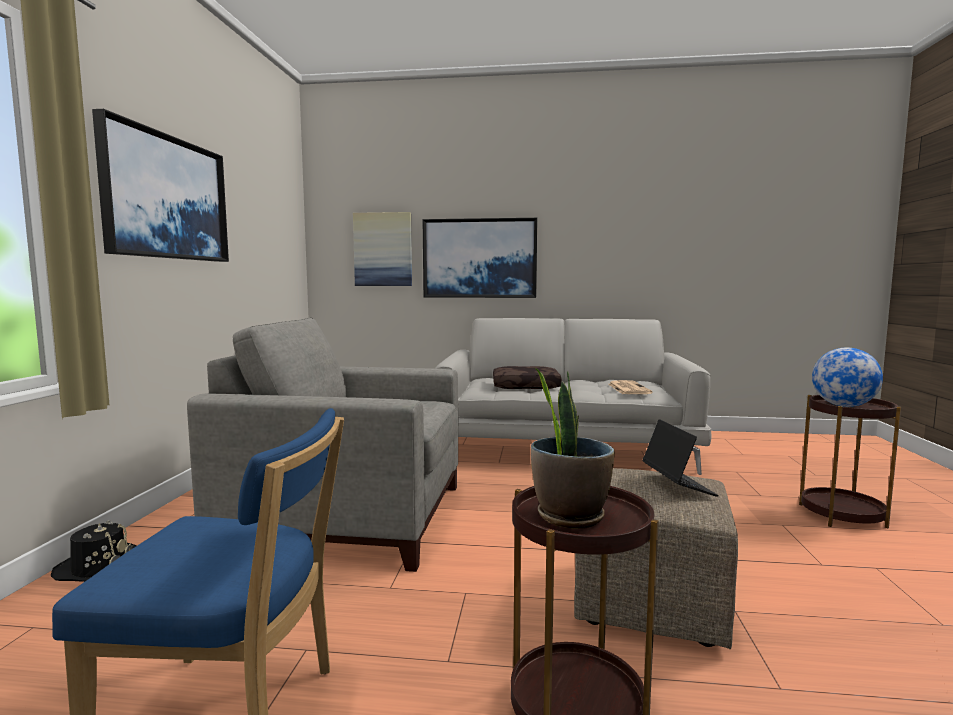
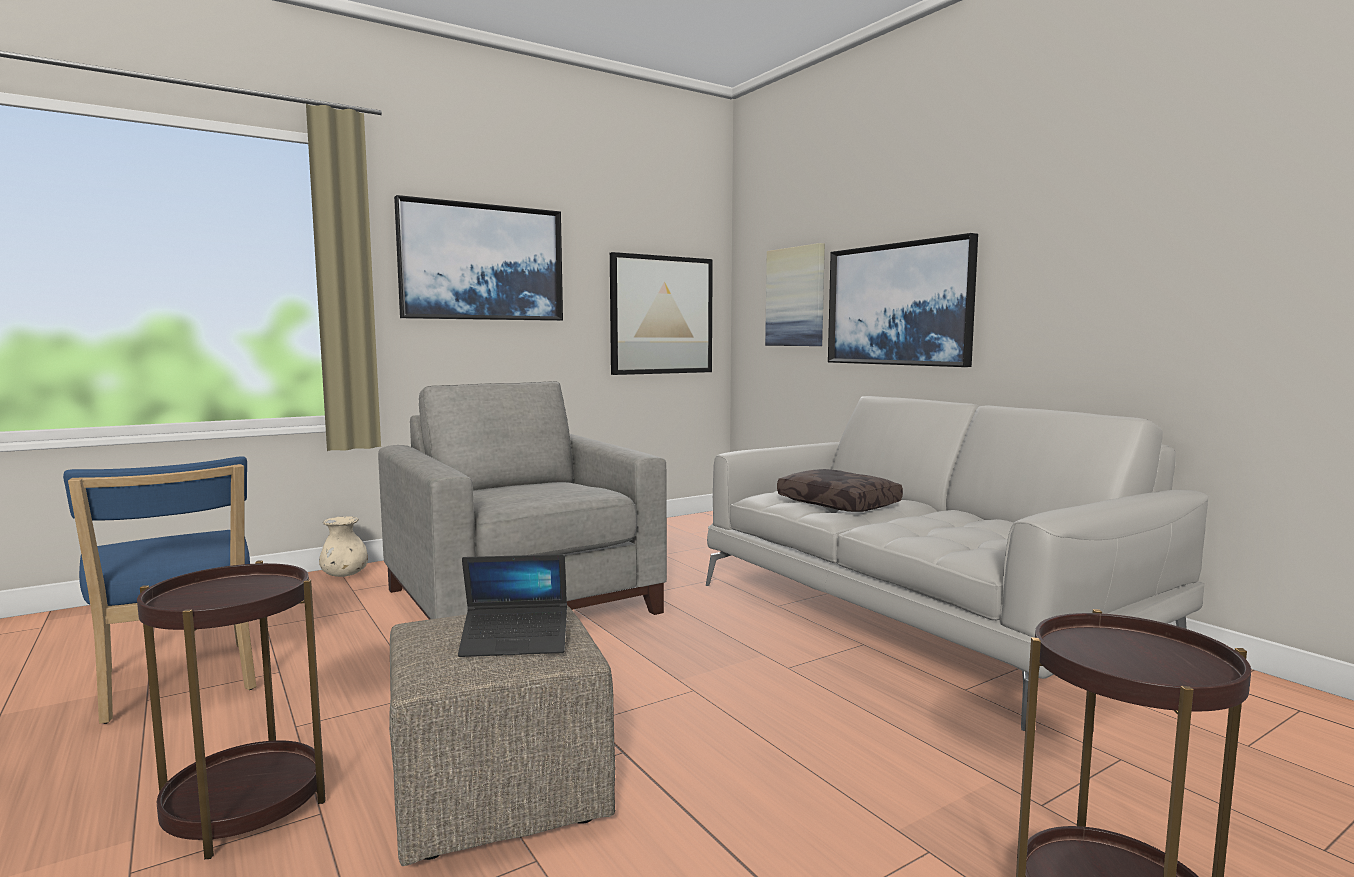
camera: 50 degrees right, 0 degrees up
black hat [51,520,136,582] -> beige vase [319,516,368,577]
potted plant [531,368,615,529] -> none
newspaper [608,380,653,394] -> none
laptop [642,419,719,497] -> laptop turned 45 degrees clockwise [458,554,567,657]
globe [812,348,883,407] -> none
none -> picture [610,252,713,375]

